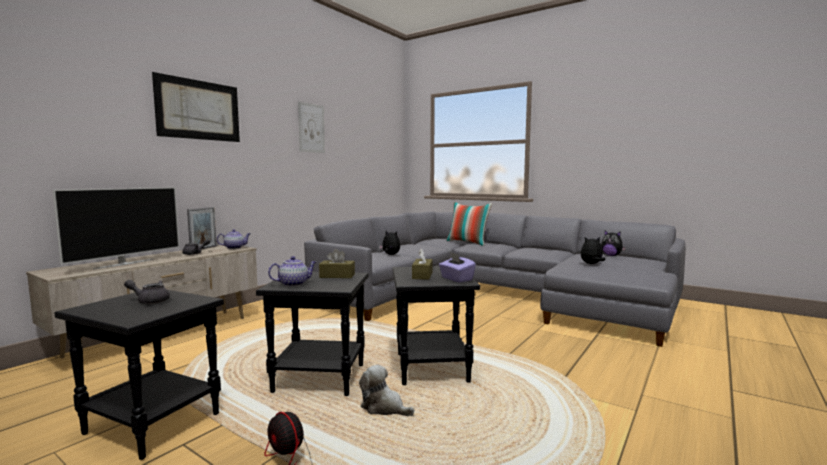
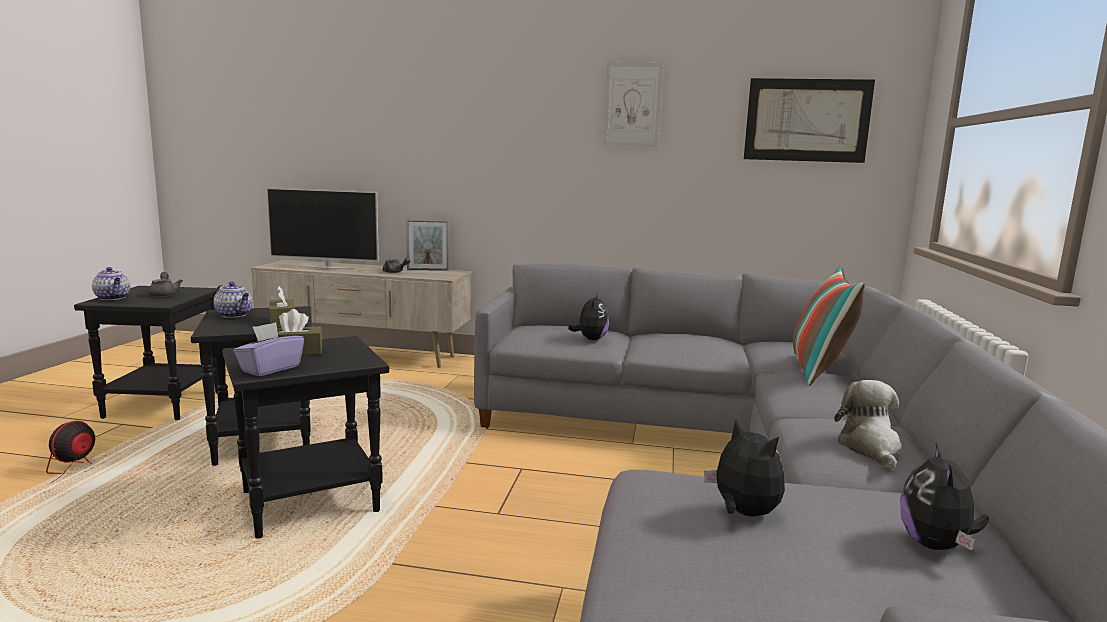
camera: 65 degrees right, 5 degrees up
picture [152,72,240,142] -> picture moved to [744,78,875,163]
teapot [217,229,250,249] -> teapot moved to [92,267,130,300]
plush toy [359,365,414,416] -> plush toy moved to [834,380,902,470]

